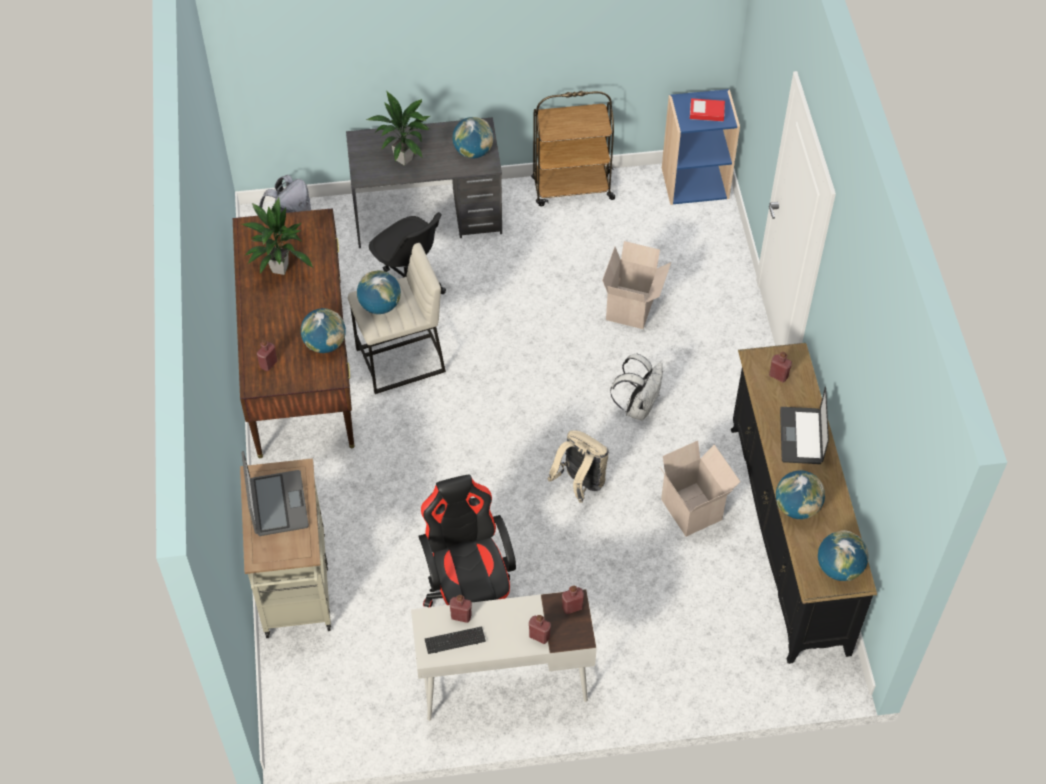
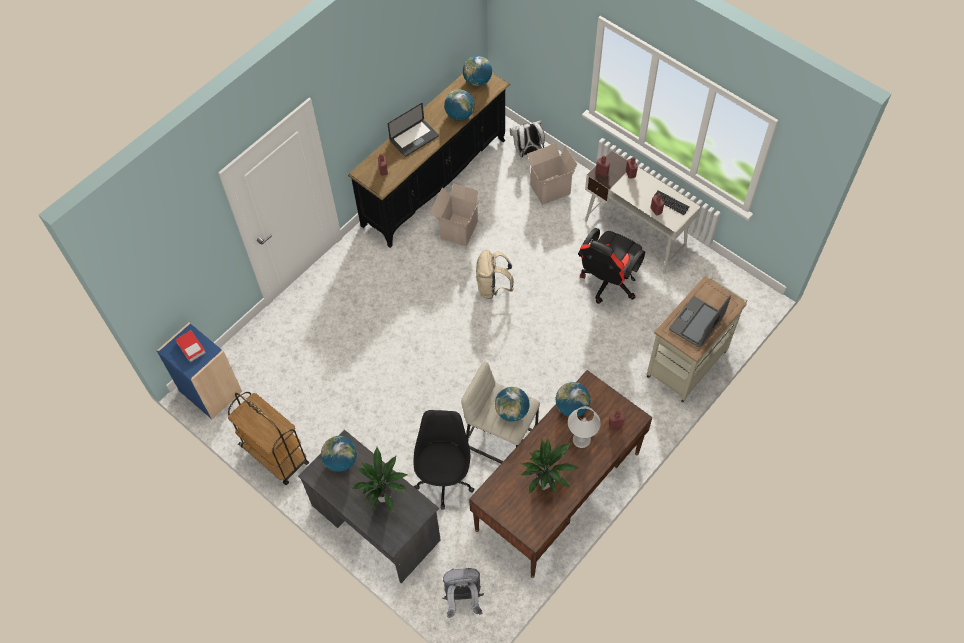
camera: 130 degrees left, 5 degrees up
cardboard box [602,241,671,329] -> cardboard box moved to [527,143,577,205]
white backpack [610,354,663,420] -> white backpack moved to [510,121,545,157]
none -> white table lamp [568,406,601,448]

